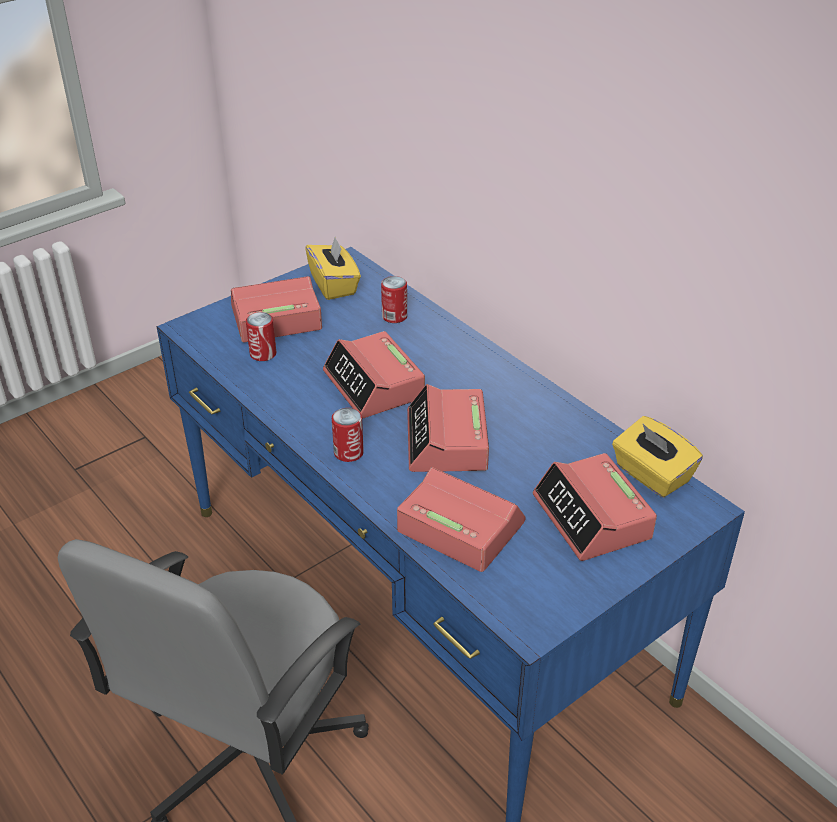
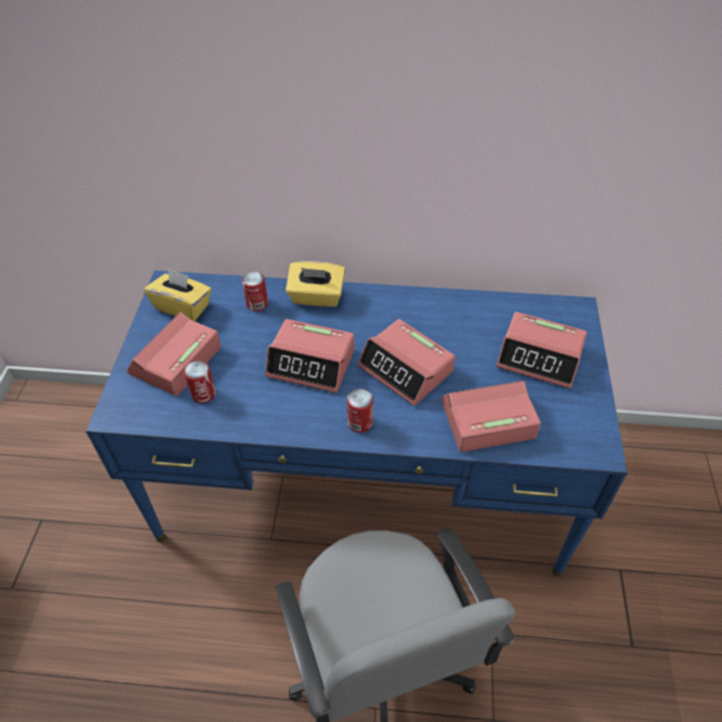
camera: 45 degrees left, 10 degrees up
yellow tissue box [612,416,703,497] -> yellow tissue box moved to [286,261,345,307]

